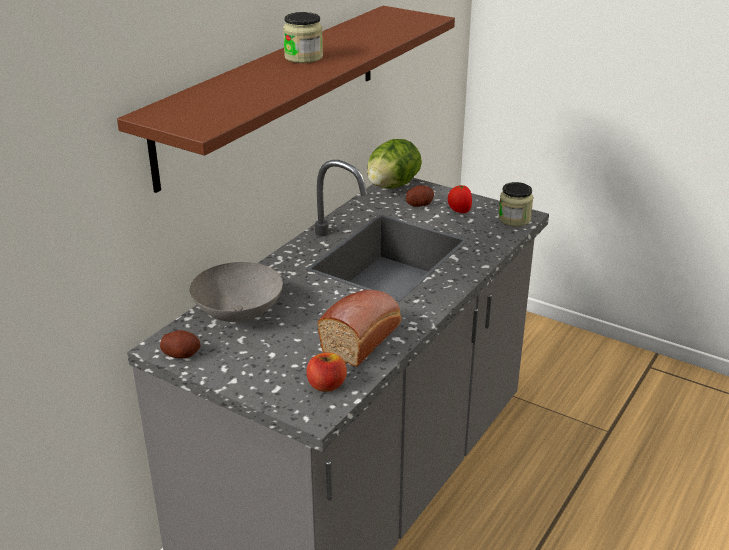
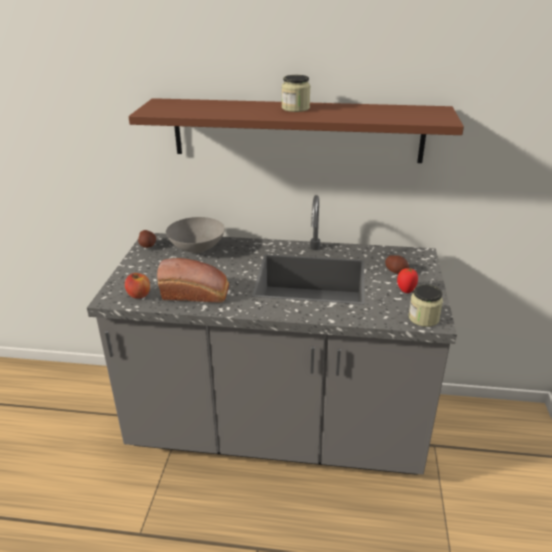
camera: 65 degrees right, 0 degrees up
lettuce [367,139,422,189] -> none

